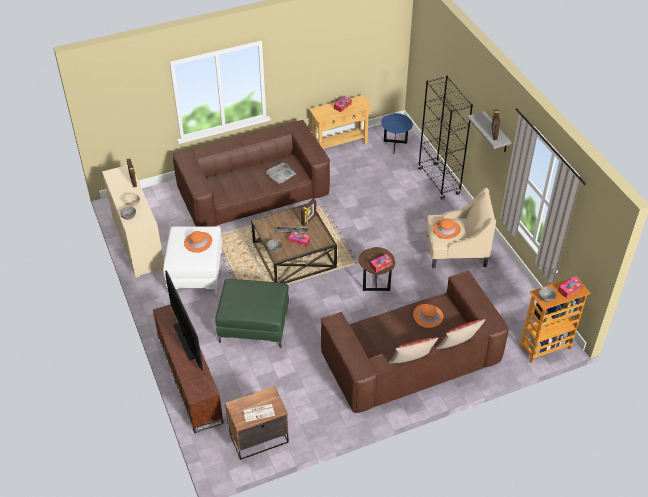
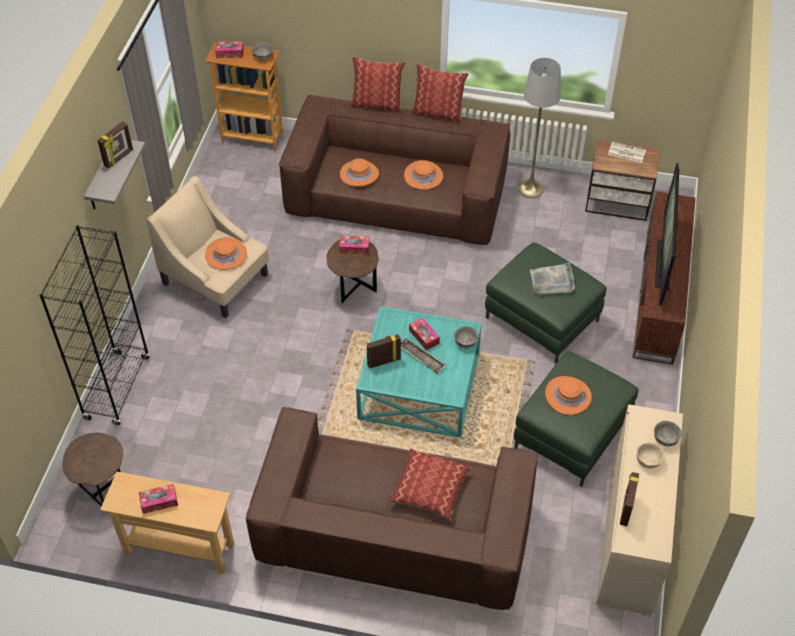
camera: 145 degrees left, 5 degrees up
white ottoman [163,226,222,294] -> green ottoman [514,351,638,487]
brown coffee table [251,204,337,284] -> turquoise coffee table [356,306,482,438]
grey tray [266,163,296,184] -> grey tray moved to [530,263,575,294]
blue side table [381,113,413,152] -> brown side table [62,432,123,506]
none -> pillow [387,448,472,521]
none -> orange hat [404,160,443,190]
none -> grey floor lamp [518,58,561,198]

